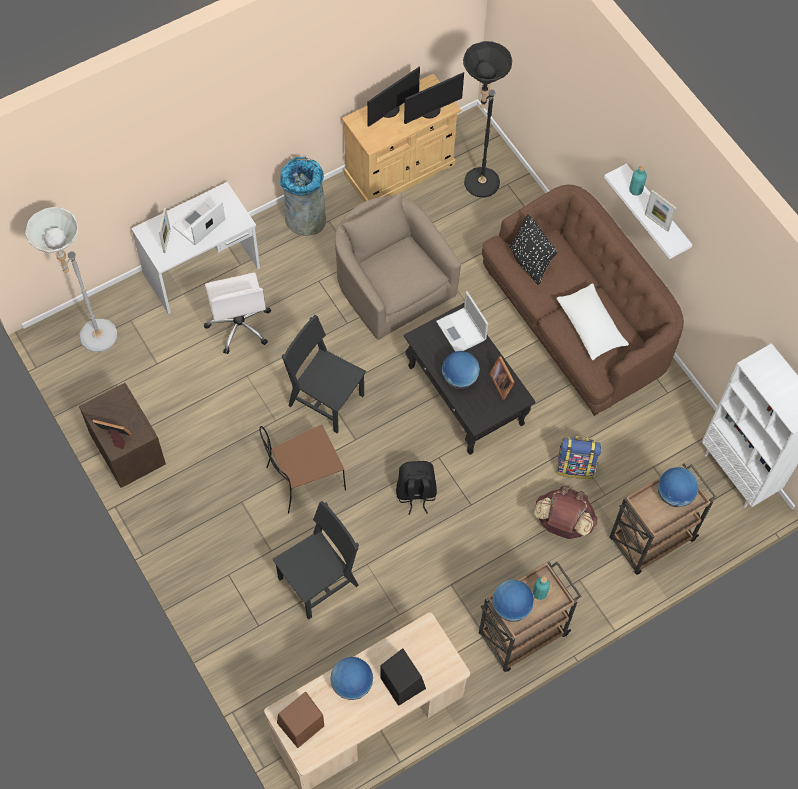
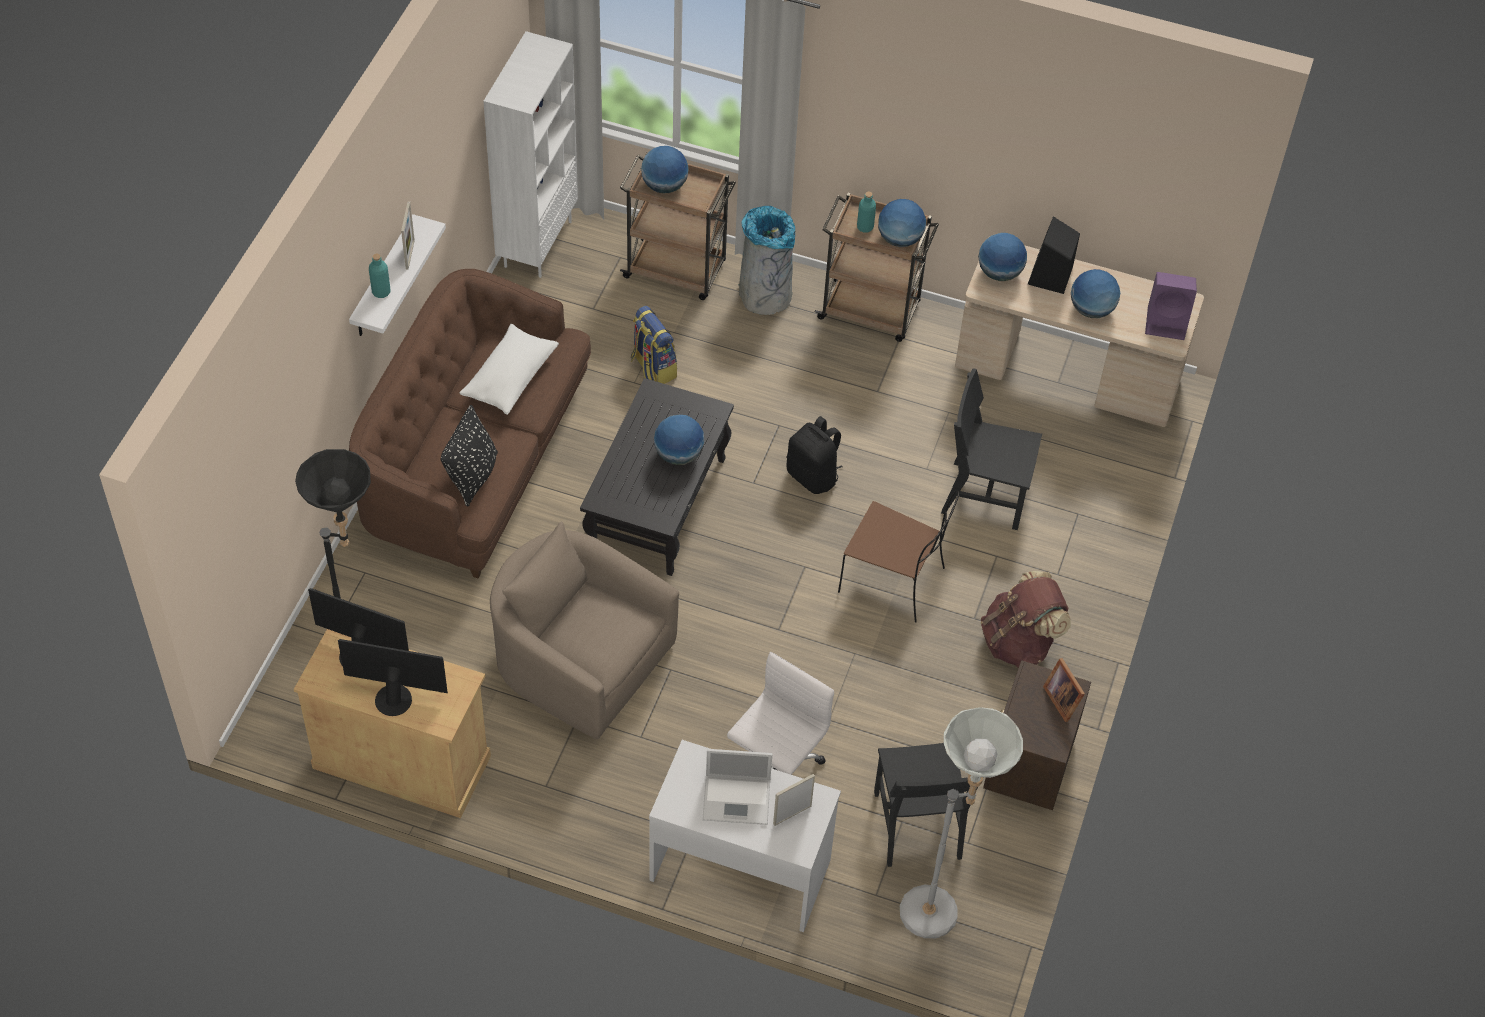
camera: 130 degrees left, 10 degrees down
brown speaker [277,691,324,748] -> purple speaker [1145,272,1197,340]
grey trash can [280,157,326,236] -> grey trash can moved to [738,206,795,315]
black chair [282,315,366,433] -> black chair moved to [874,743,978,867]
beige armchair [335,192,461,340] -> beige armchair turned 105 degrees clockwise [490,522,679,739]
laptop [436,291,488,352] -> none
picture frame [490,356,515,400] -> none
brown backpack [534,486,598,539] -> brown backpack moved to [981,571,1071,668]
none -> globe [978,233,1027,281]

